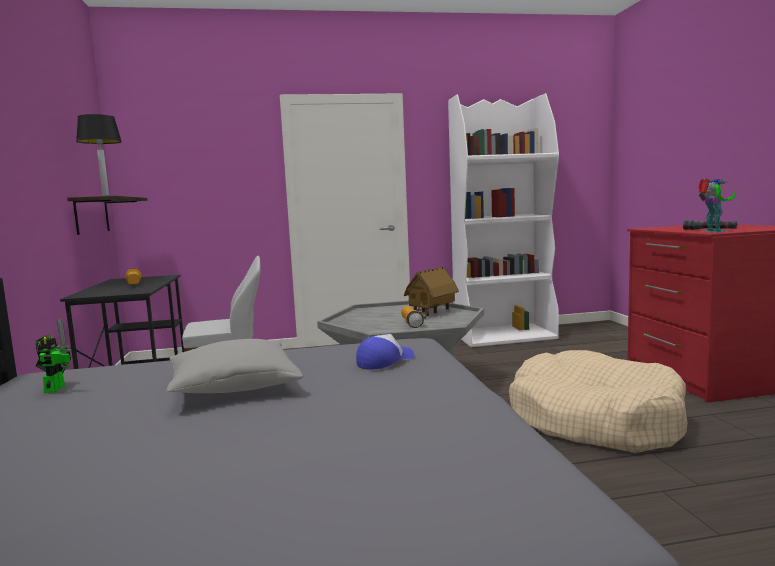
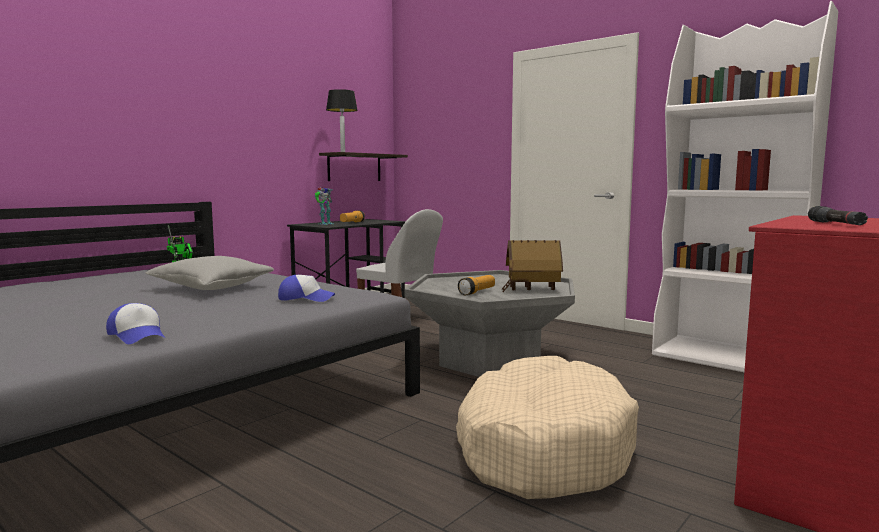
camera: 50 degrees right, 0 degrees up
toy robot [698,179,735,233] -> toy robot moved to [315,187,333,225]
none -> cap [106,303,165,344]

